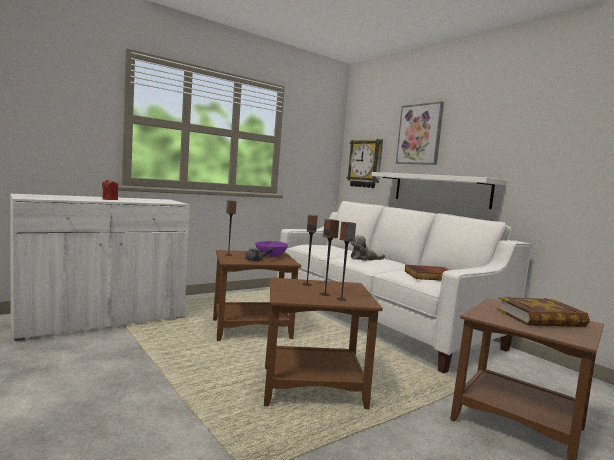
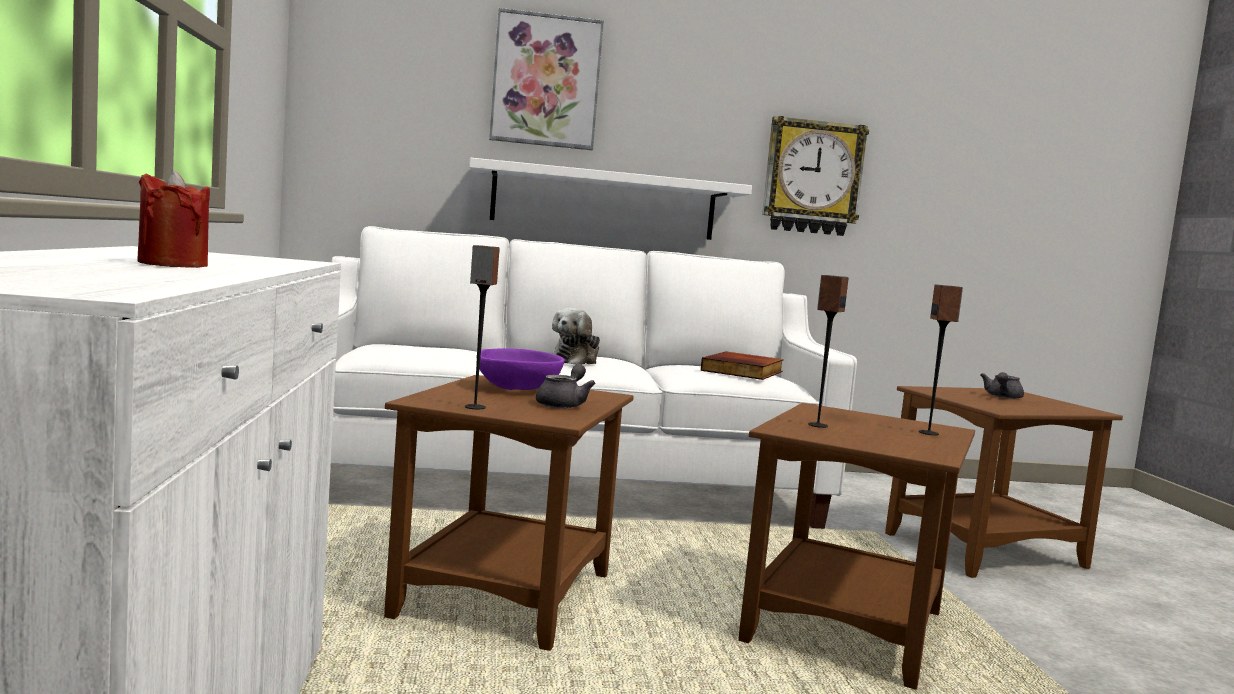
camera: 60 degrees left, 0 degrees up
speaker [320,219,339,296] -> none
wall clock [347,139,383,188] -> wall clock moved to [762,116,869,236]
book [497,297,590,327] -> grey teapot [980,372,1024,399]

